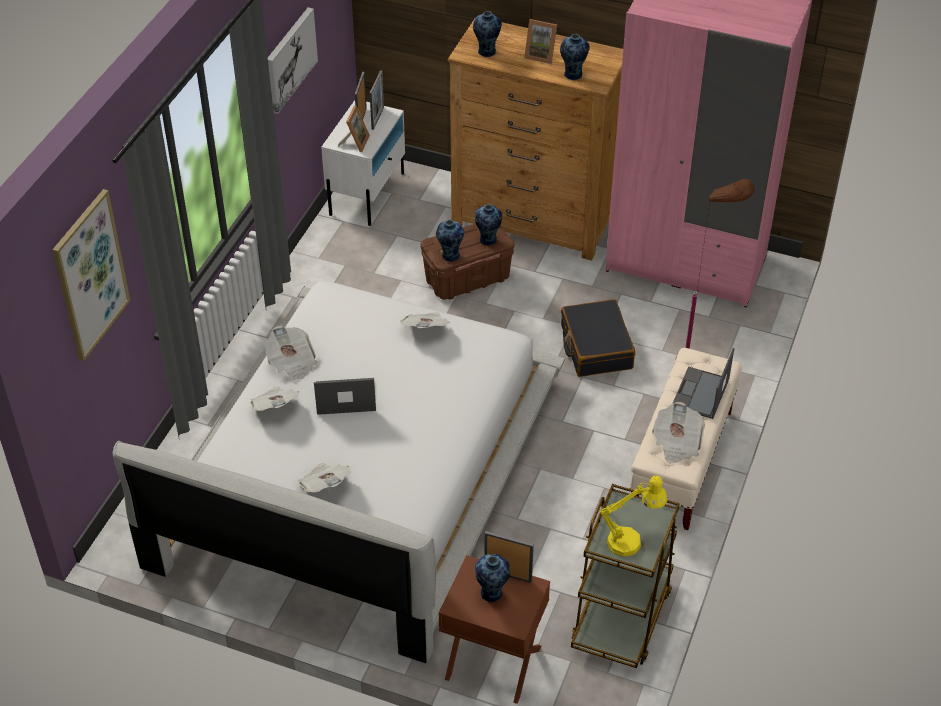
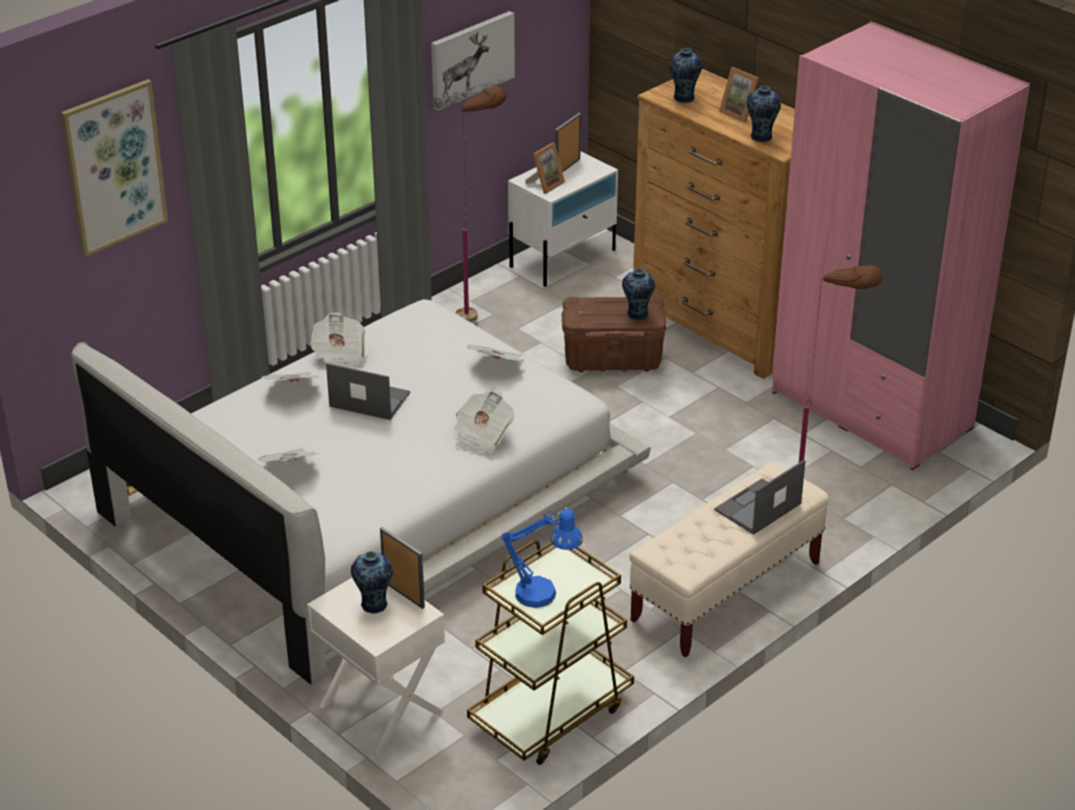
camera: 25 degrees right, 10 degrees down
picture frame [370,70,384,130] -> none
vase [436,220,464,262] -> none
brown nightstand [439,555,550,704] -> white nightstand [307,578,445,754]
black suitcase [561,299,635,377] -> none
yellow table lamp [600,476,667,557] -> blue table lamp [501,508,583,608]
newspaper [652,402,705,464] -> newspaper moved to [454,391,514,452]
none -> brown floor lamp [456,85,507,322]

